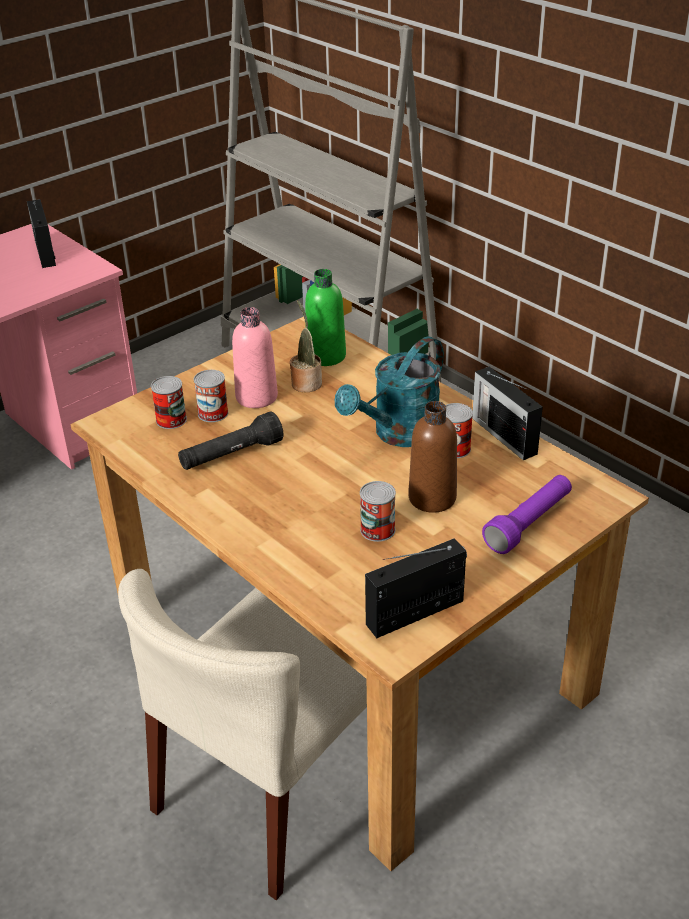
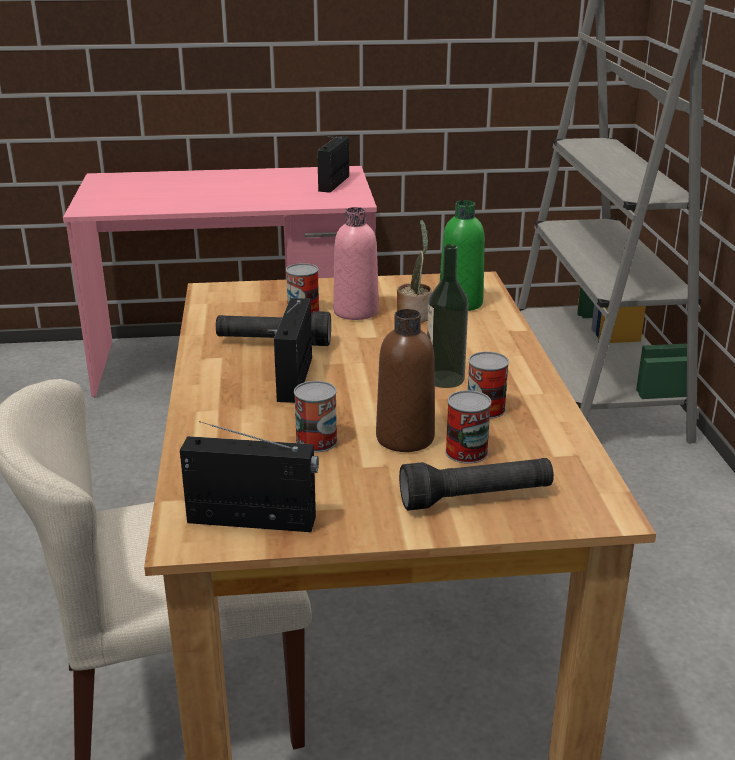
camera: 35 degrees right, 10 degrees down
can [151,376,187,429] -> can moved to [445,390,491,464]
turquoise watering can [335,336,444,447] -> bottle [427,244,468,388]
radio [472,367,543,460] -> radio moved to [274,298,312,403]
purple flashlight [482,475,572,554] -> black flashlight [399,458,554,511]

